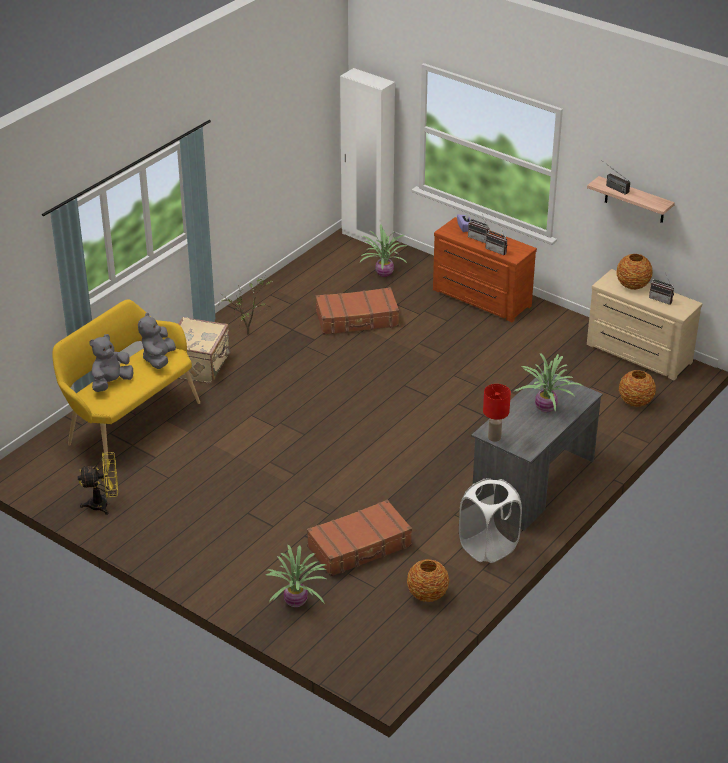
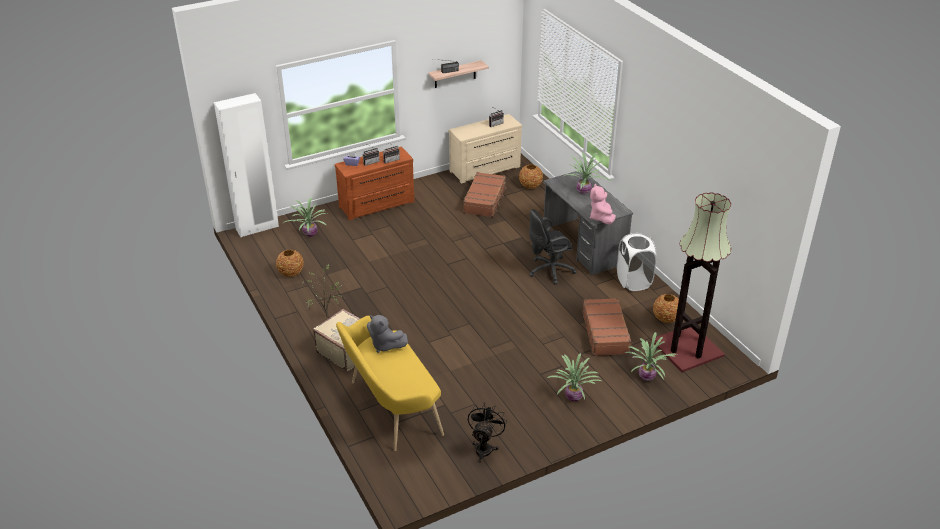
camera: 65 degrees left, 0 degrees up
yellow fan [78,452,118,515] -> black fan [468,404,507,463]
grey plush toy [89,334,134,392] -> none
brown suitcase [316,287,399,335] -> brown suitcase moved to [463,172,507,217]
red table lamp [483,384,511,442] -> pink plush toy [590,183,616,224]
vase [616,254,653,290] -> vase moved to [276,250,304,277]
none -> black office chair [529,209,577,284]
none -> potted plant [547,353,601,401]
none -> floor lamp [651,192,731,372]

